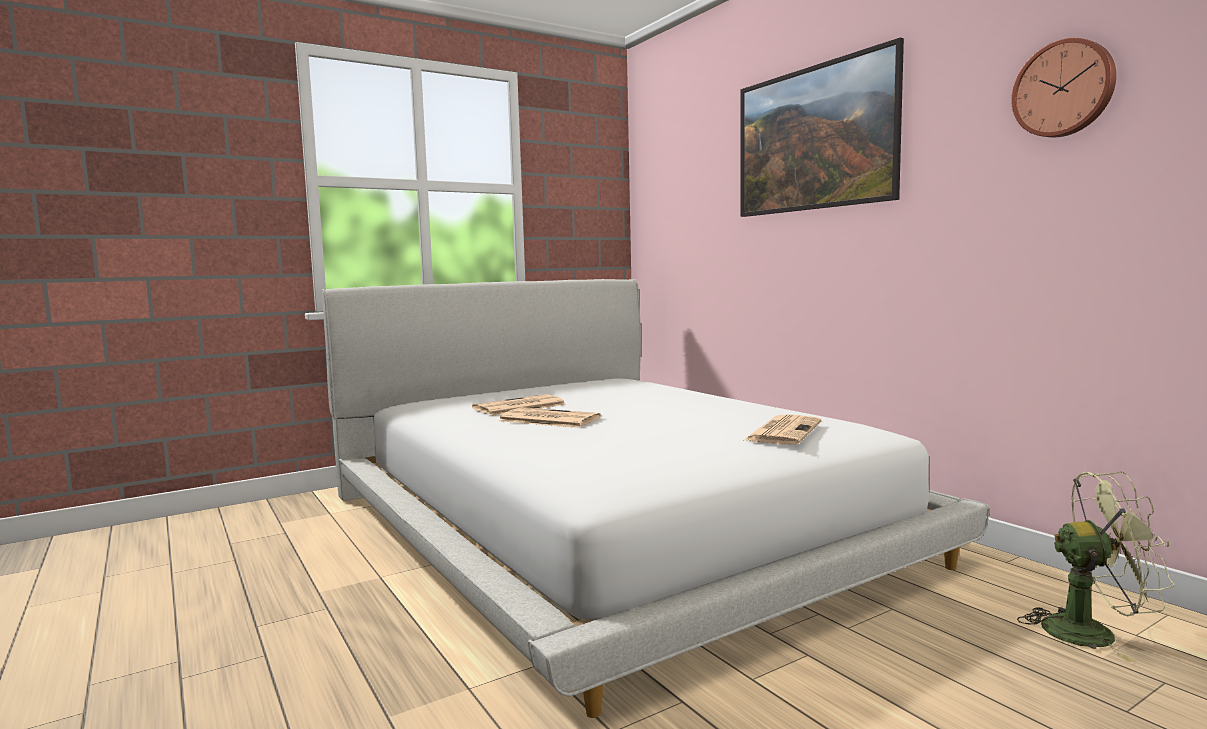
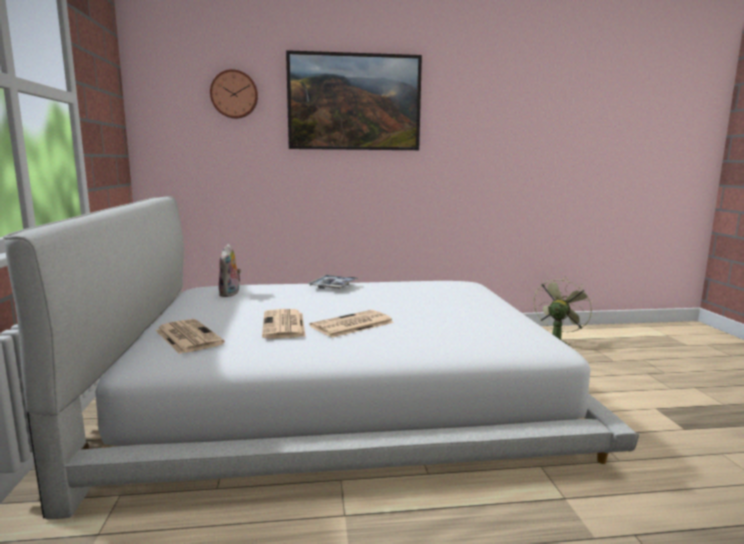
camera: 65 degrees left, 5 degrees up
newspaper [743,415,821,445] -> newspaper moved to [155,319,225,354]
wall clock [1011,38,1116,138] -> wall clock moved to [210,69,258,119]
none -> plush toy [219,244,241,297]
none -> tray [307,275,359,289]

